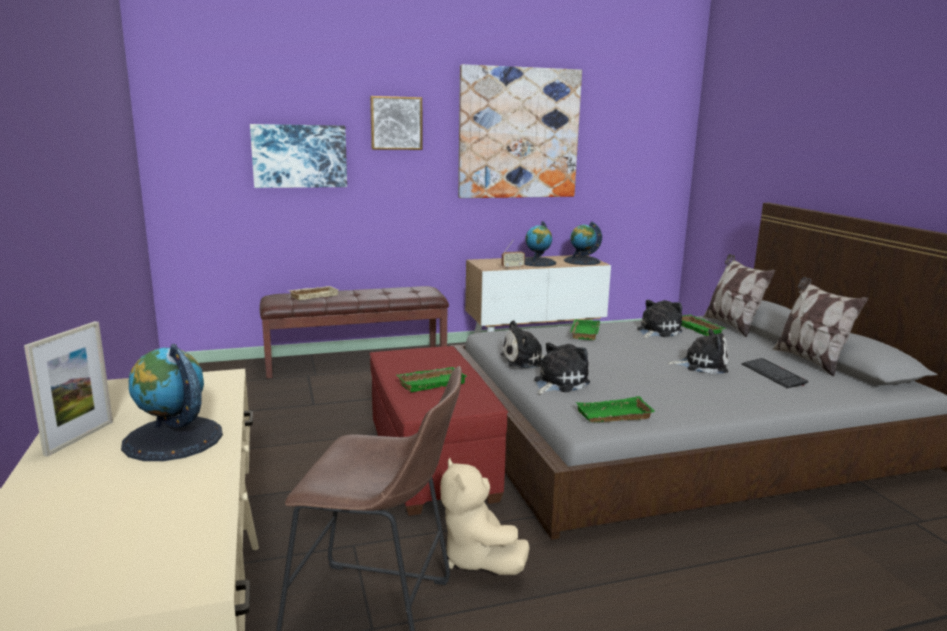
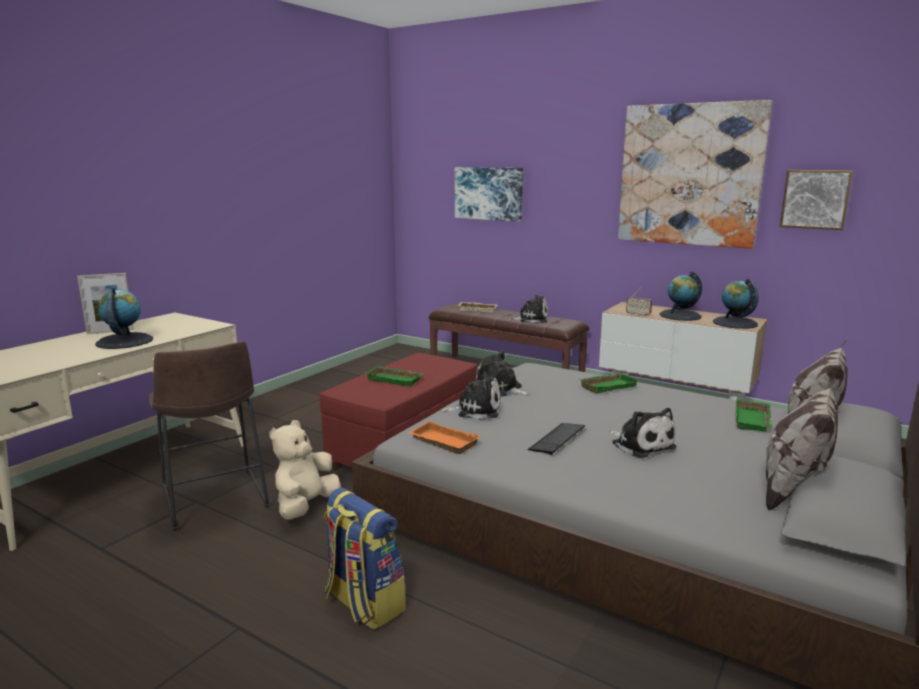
camera: 50 degrees right, 0 degrees up
picture [370,96,422,150] -> picture moved to [780,170,853,230]
green tray [576,396,656,422] -> orange tray [408,421,481,454]
plush toy [637,300,683,338] -> plush toy moved to [508,295,548,323]
keyboard [742,358,809,388] -> keyboard moved to [528,423,585,455]
none -> backpack [324,488,406,630]

